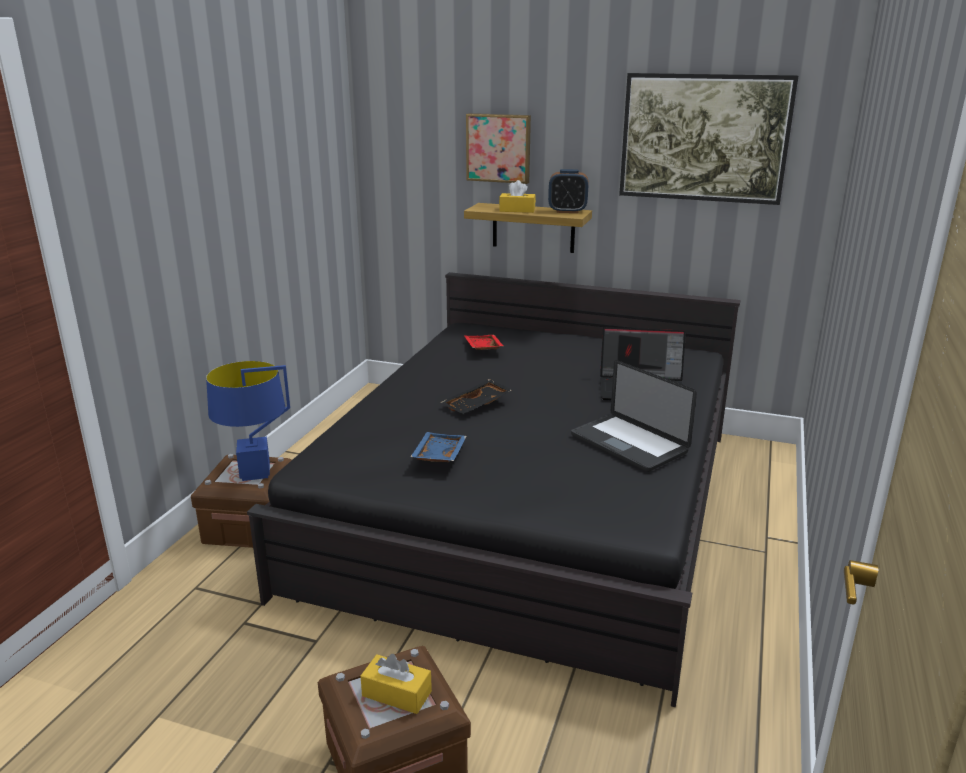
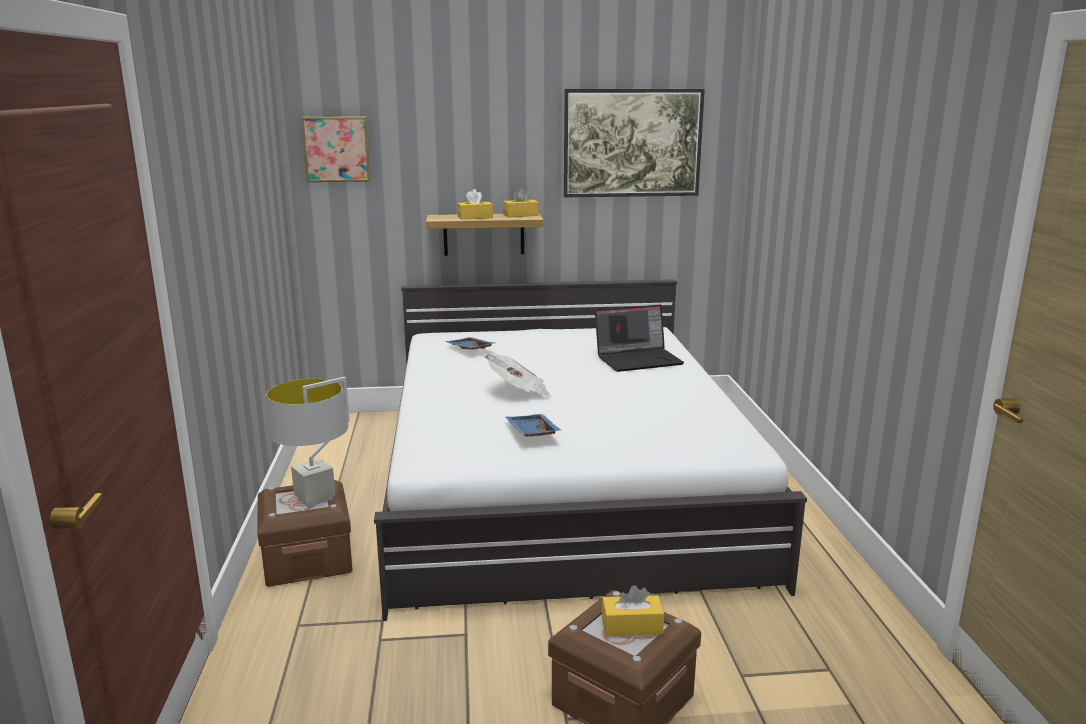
camera: 25 degrees left, 5 degrees down
blue table lamp [206,361,290,481] -> grey table lamp [266,377,350,507]
black bed [247,272,740,707] -> white bed [374,279,807,621]
black tray [440,379,512,414] -> newspaper [483,354,551,397]
red tray [465,335,504,350] -> blue tray [445,337,494,350]
picture [466,113,531,184] -> picture moved to [301,117,371,182]
alarm clock [548,169,589,213] -> yellow tissue box [503,188,538,217]
laptop [571,360,697,472] -> none

